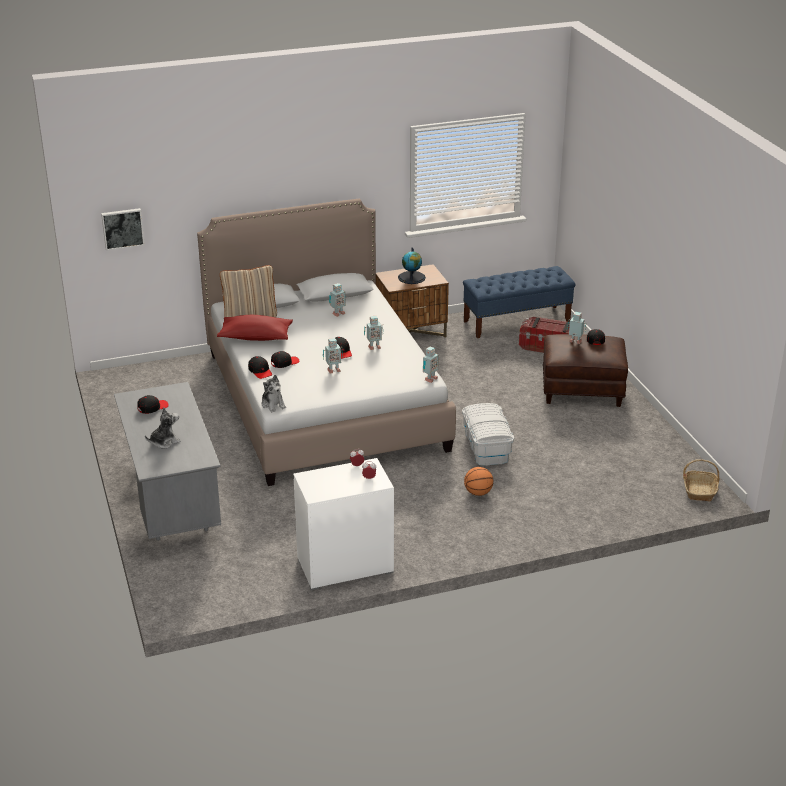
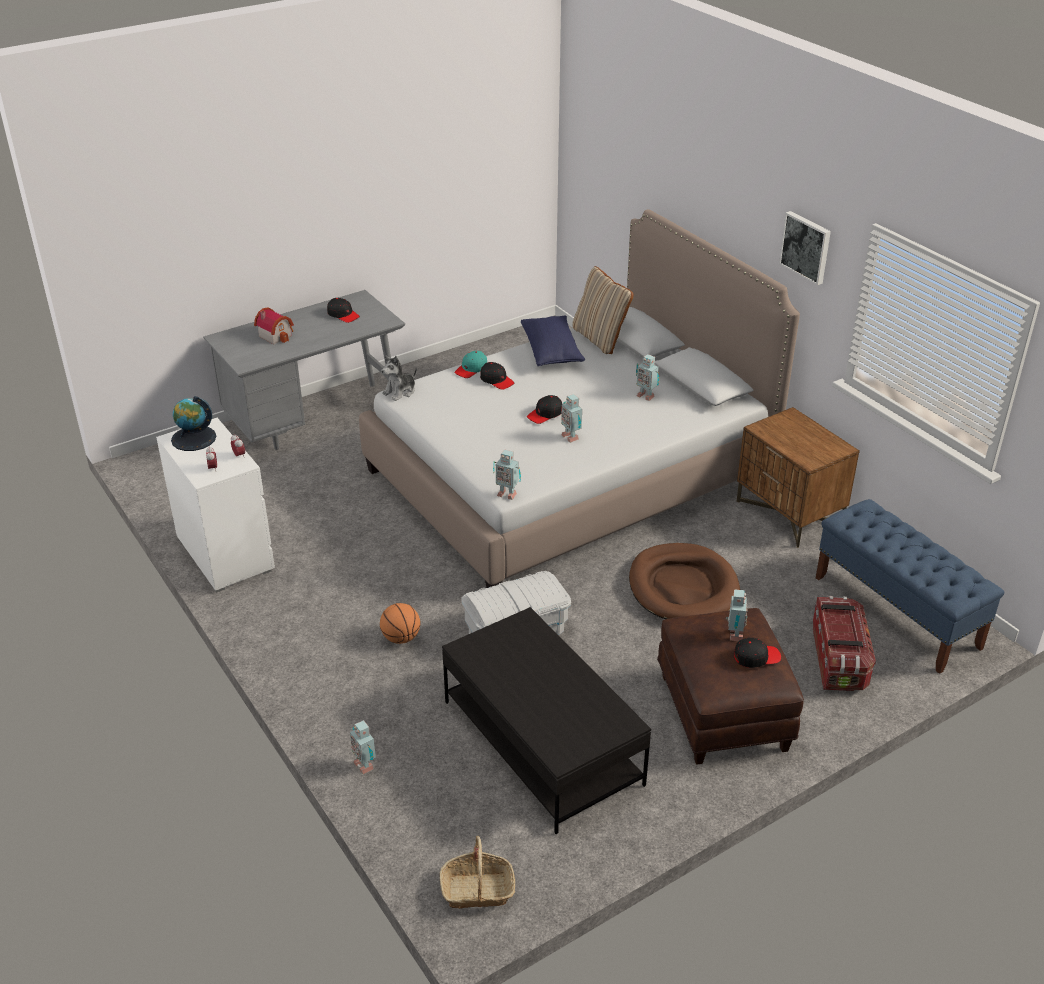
camera: 75 degrees right, 5 degrees up
picture [101,208,145,251] -> picture moved to [779,211,831,285]
plush toy [145,408,181,449] -> toy house [254,308,294,344]
red pillow [217,315,293,341] -> blue pillow [521,316,585,366]
black cap [248,356,272,379] -> turquoise cap [454,351,487,378]
toy robot [323,338,343,373] -> toy robot moved to [350,720,376,774]
globe [398,248,426,284] -> globe moved to [171,396,216,451]
none -> black coffee table [442,607,651,834]
none -> brown dog bed [629,543,740,619]

